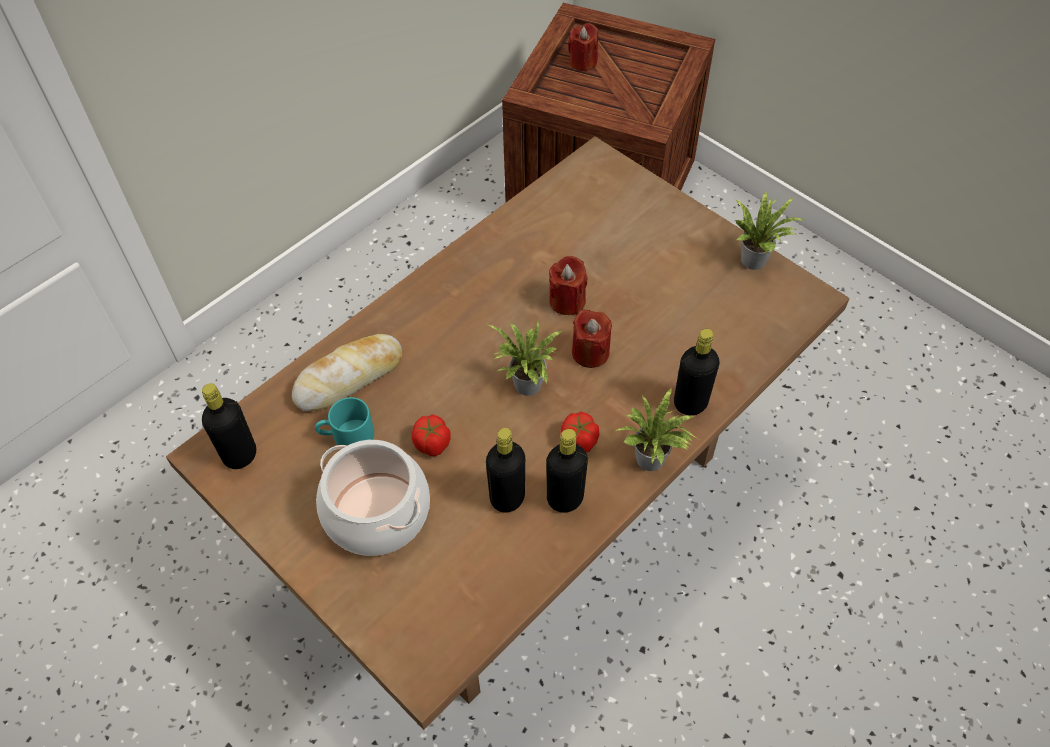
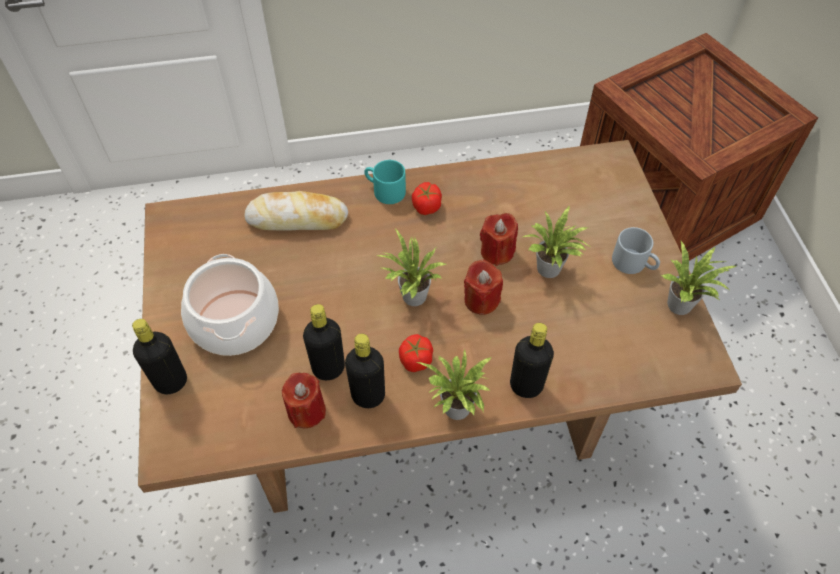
camera: 35 degrees right, 0 degrees up
black bottle [202,383,256,469] -> black bottle moved to [132,319,187,394]
turquoise mug [315,397,374,446] -> turquoise mug moved to [364,160,406,204]
tomato [412,415,450,456] -> tomato moved to [412,182,442,215]
red candle [568,23,598,72] -> red candle moved to [282,372,326,428]
none -> potted plant [523,206,589,278]
none -> grey mug [612,227,660,274]

